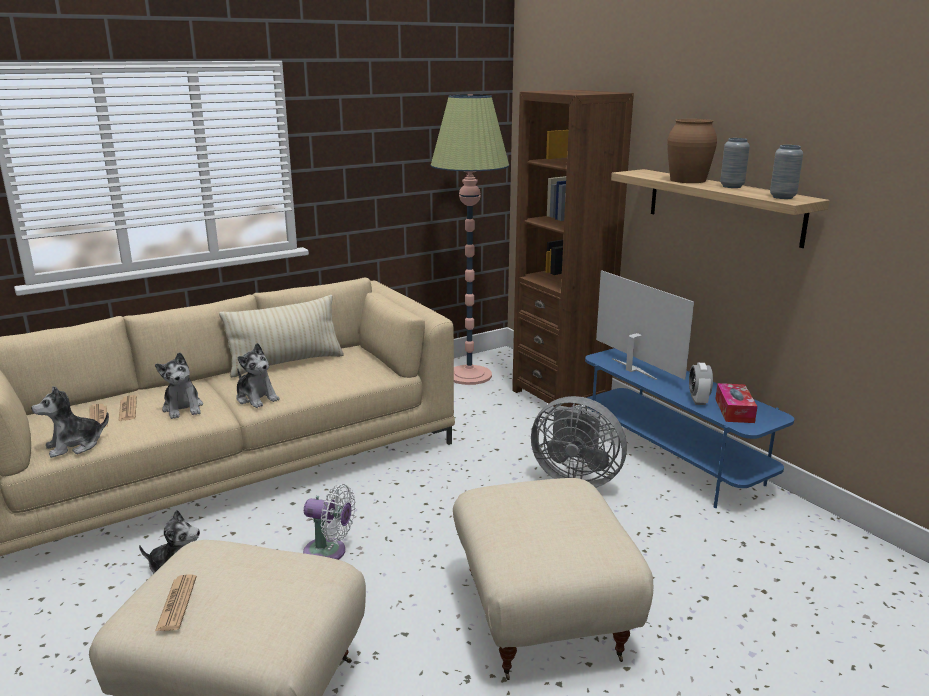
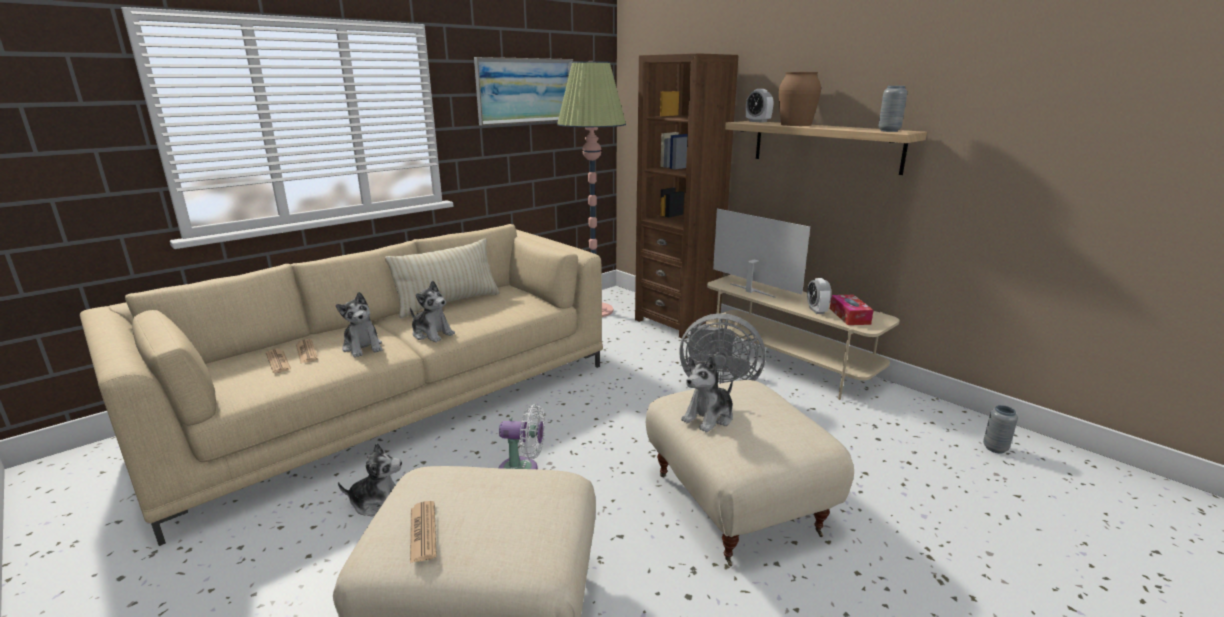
camera: 10 degrees left, 0 degrees up
plush toy [31,386,109,458] -> plush toy moved to [681,356,733,433]
blue tv stand [585,348,794,508] -> beige tv stand [706,275,900,400]
grey vase [720,138,750,188] -> grey vase moved to [983,405,1018,454]
none -> picture [474,57,573,126]
none -> alarm clock [746,89,773,123]

